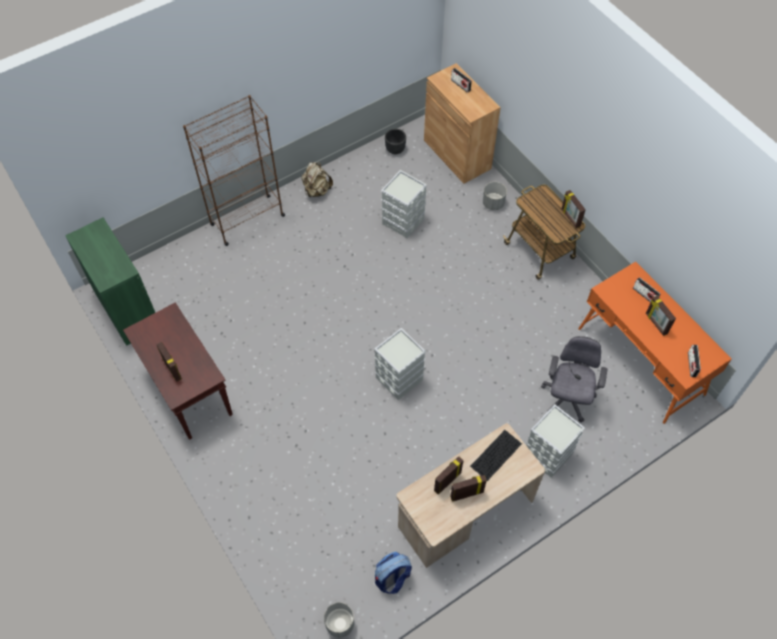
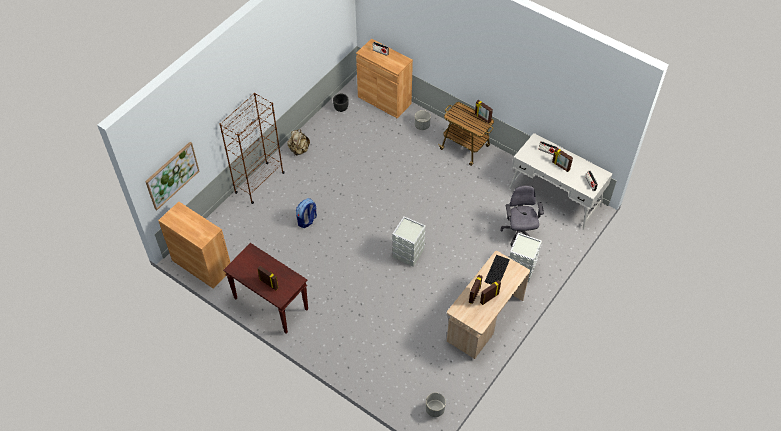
camera: 20 degrees left, 5 degrees down
green cabinet [65,218,155,346] -> brown cabinet [158,202,231,289]
backpack [375,552,412,594] -> backpack moved to [296,198,317,228]
grey storage box [381,170,427,239] -> none
orange desk [578,262,732,424] -> white desk [509,133,612,230]
none -> picture [145,142,199,210]

